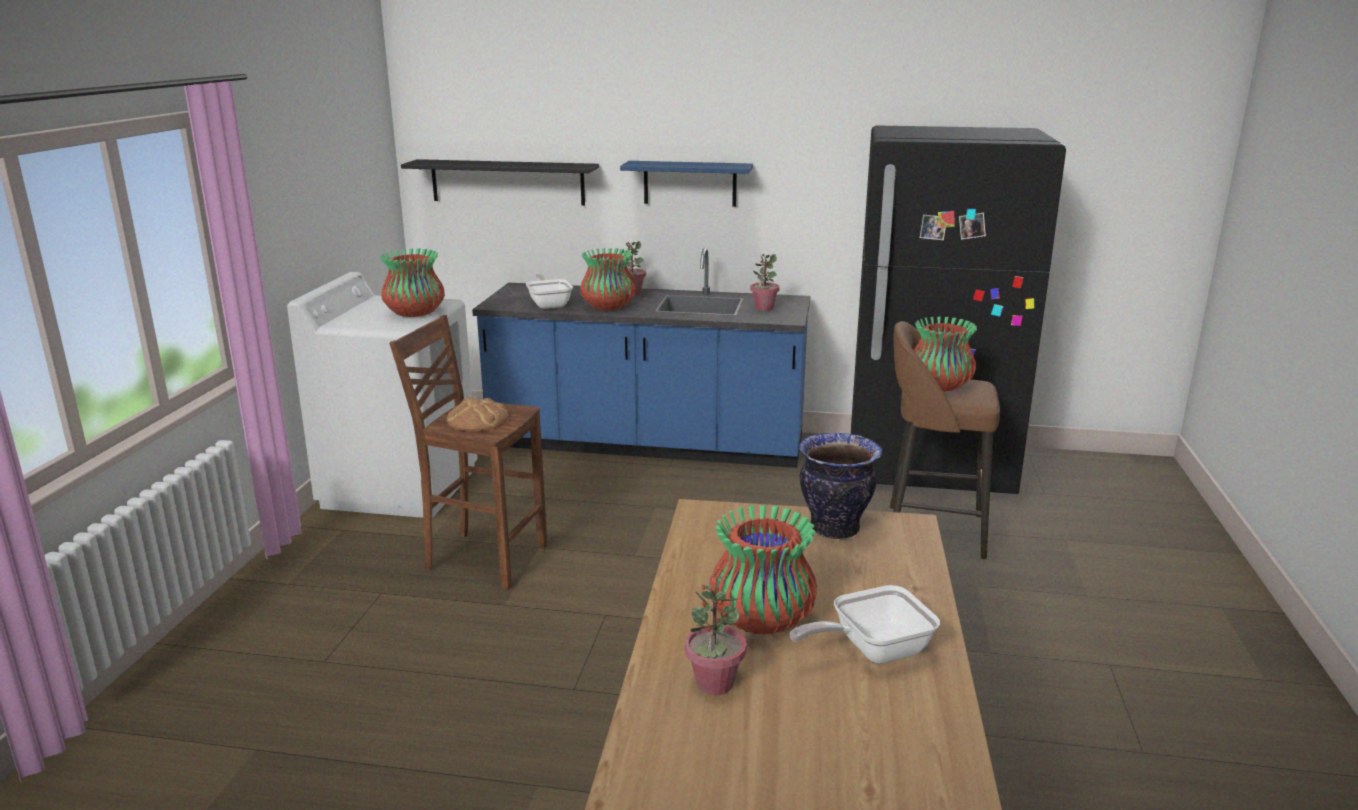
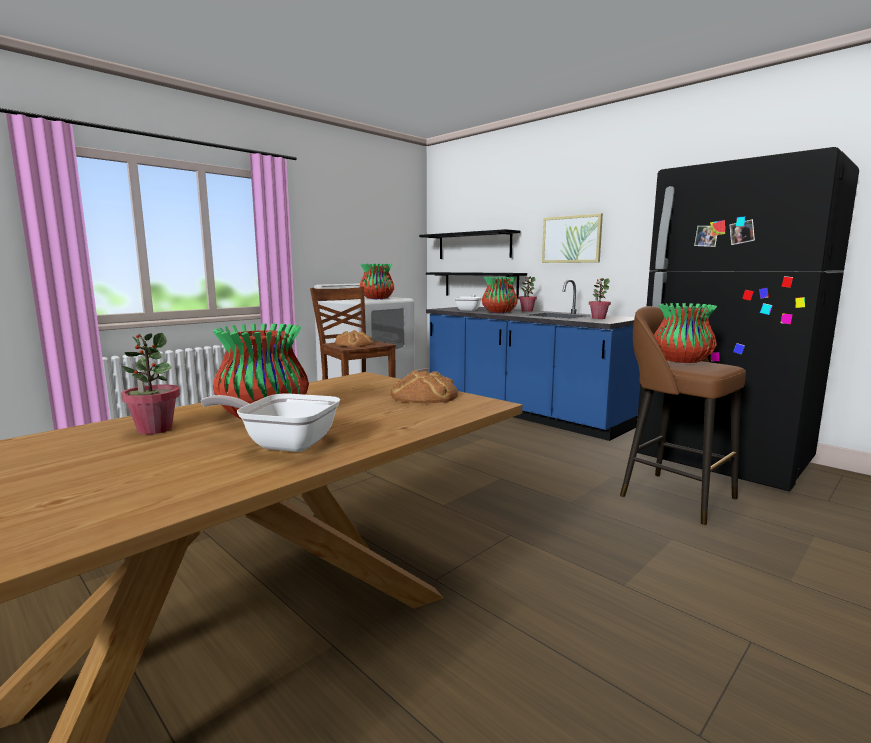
camera: 35 degrees right, 10 degrees down
blue shelf [620,161,753,207] -> picture [542,213,603,263]
vase [798,433,882,539] -> bread [391,370,458,404]
none -> black shelf [426,272,527,299]

